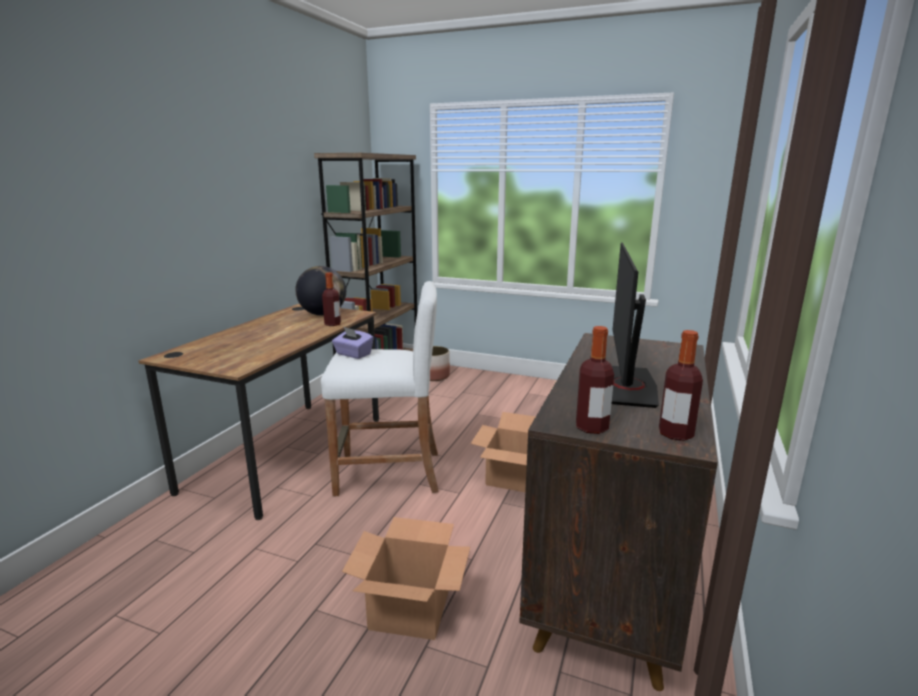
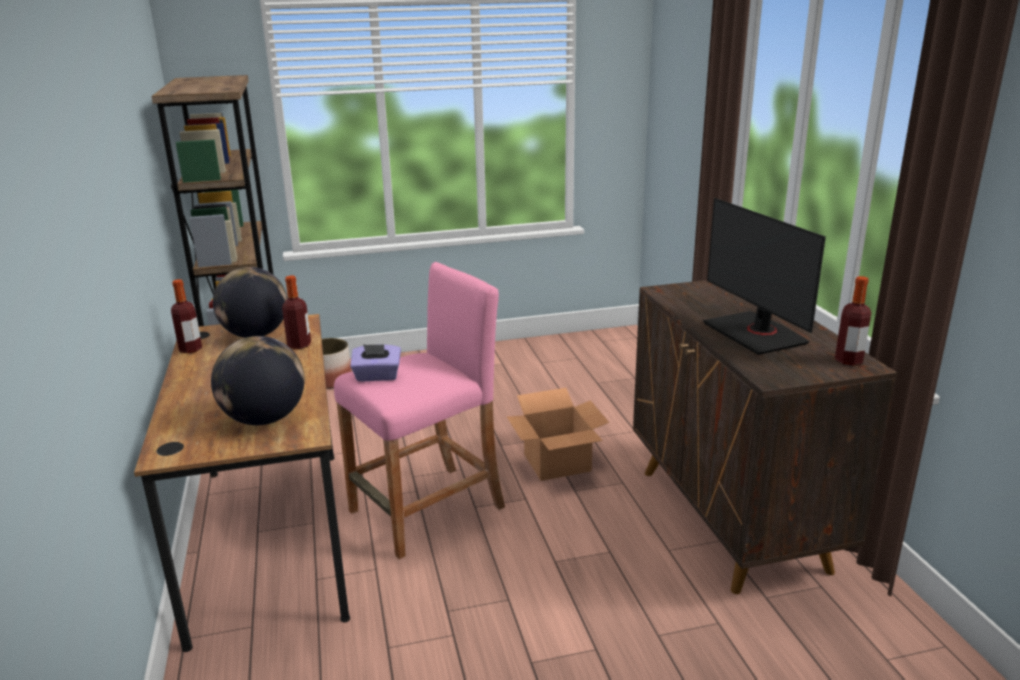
camera: 35 degrees left, 5 degrees up
white stool [321,281,438,496] -> pink stool [334,262,505,559]
cardboard box [342,517,470,640] -> none
bottle [576,326,614,434] -> bottle moved to [171,279,202,353]
none -> globe [211,336,305,425]

